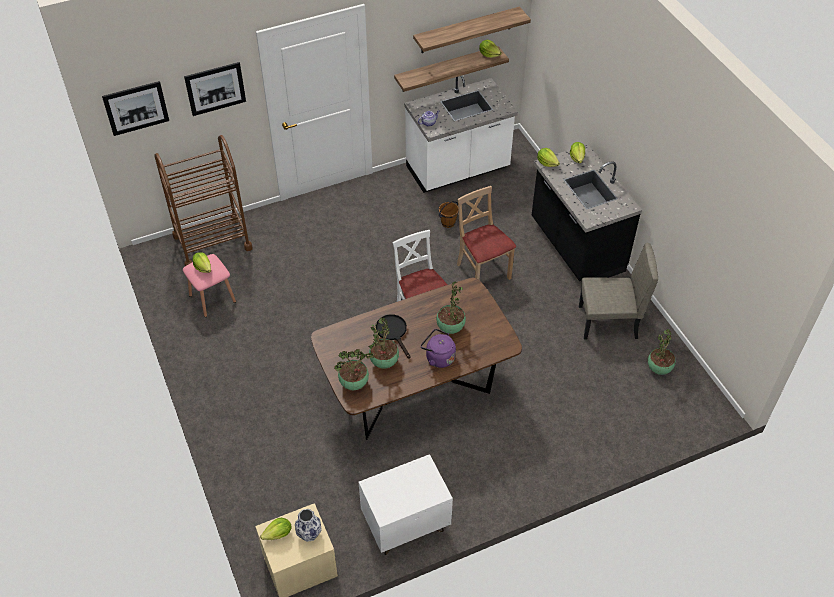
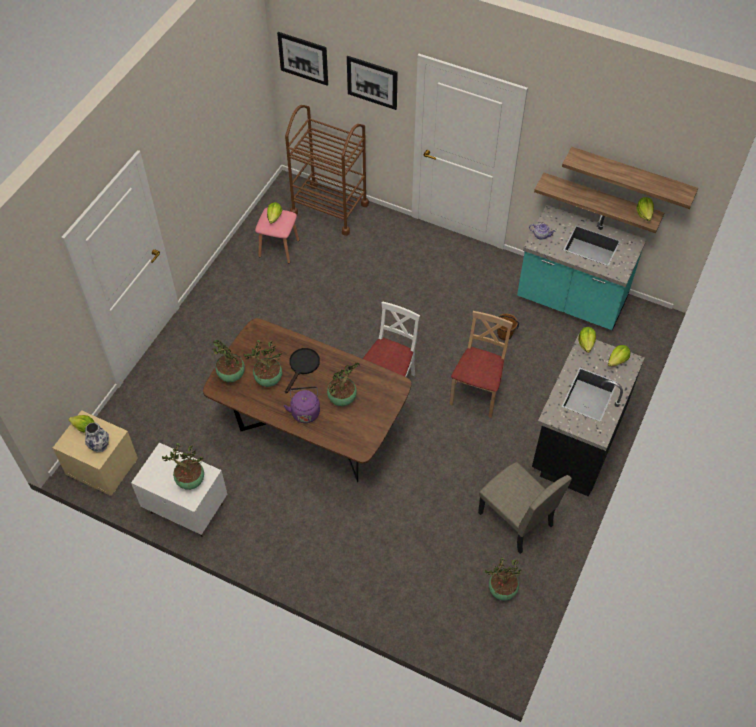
camera: 50 degrees right, 5 degrees up
white counter [404,76,518,193] -> turquoise counter [517,205,647,330]
none -> potted plant [162,443,204,490]

